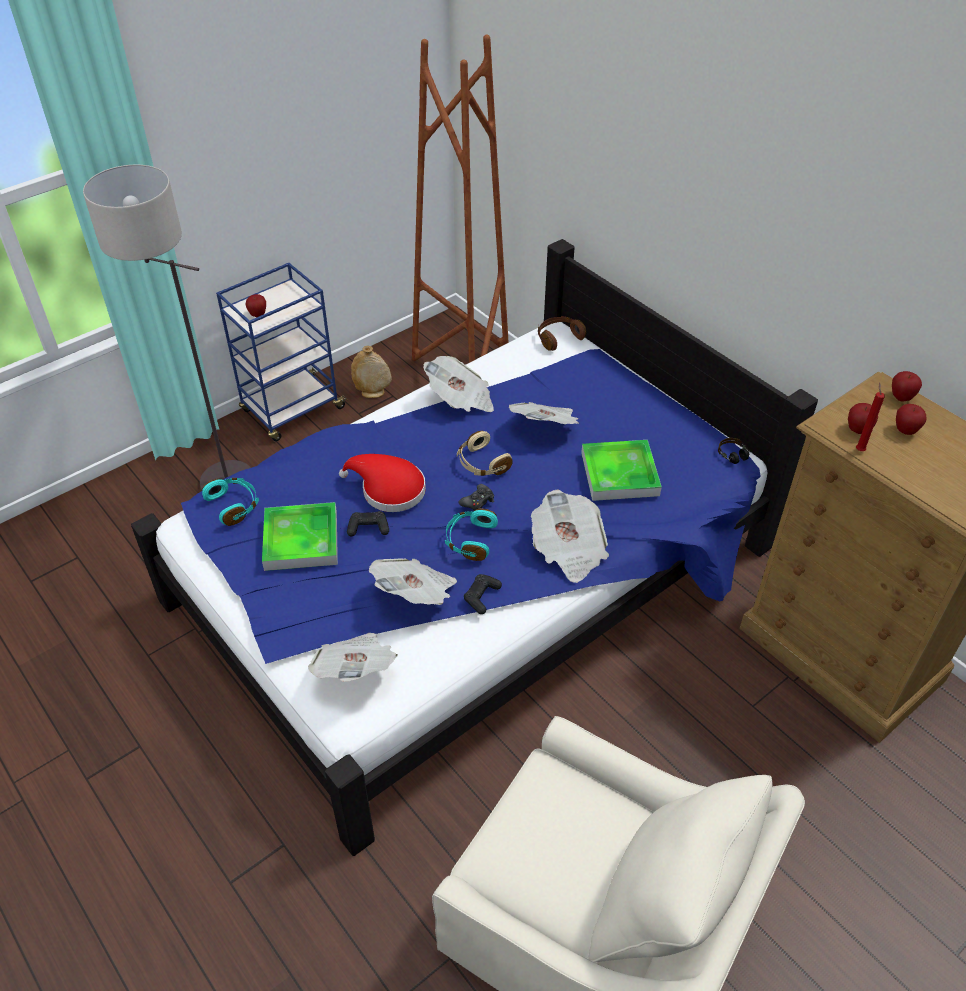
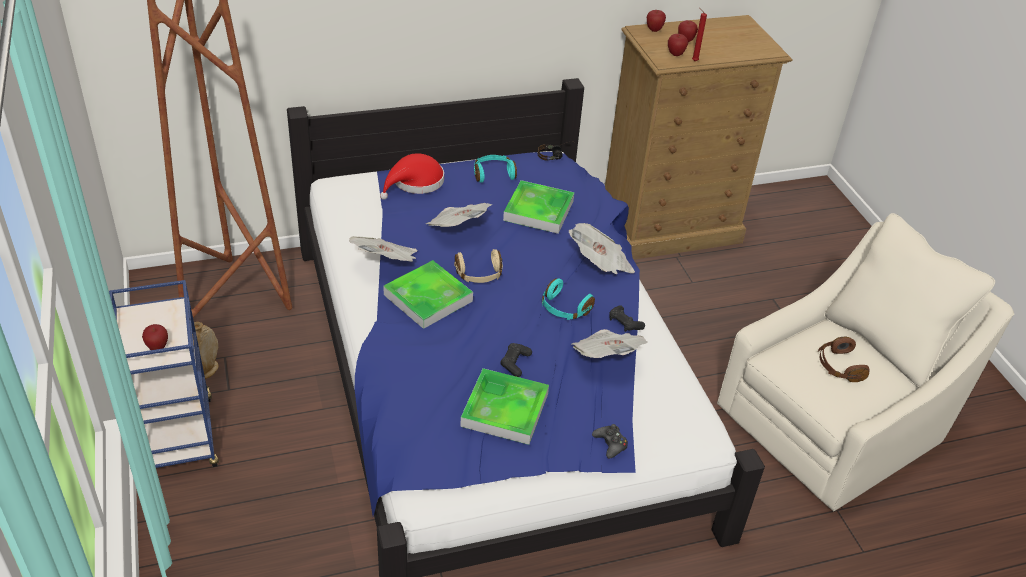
camera: 70 degrees left, 5 degrees down
grey floor lamp [83,165,251,491] -> none
turquoise headphones [202,478,259,526] -> turquoise headphones moved to [474,155,517,183]
newspaper [308,633,398,682] -> none
red hat [339,454,426,512] -> red hat moved to [380,153,444,200]
black game controller [458,484,494,510] -> black game controller moved to [592,424,628,459]
brown headphones [538,316,586,351] -> brown headphones moved to [818,337,869,382]
none -> tray [383,260,473,329]

